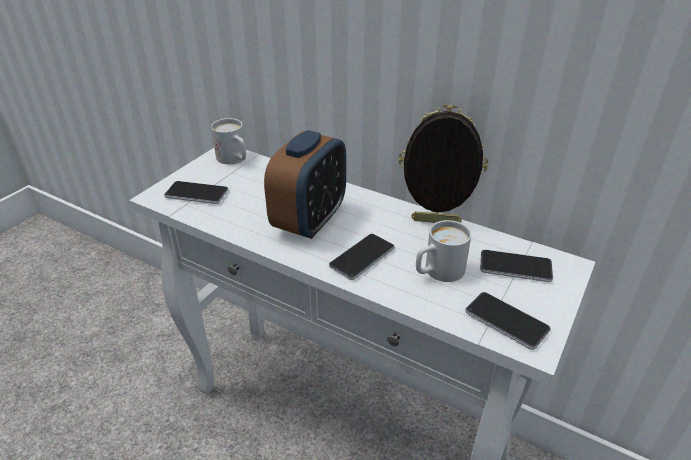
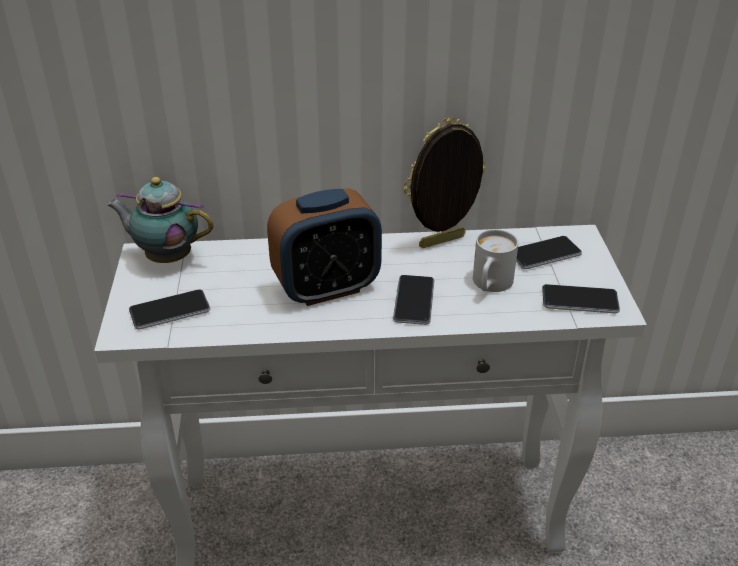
camera: 35 degrees left, 0 degrees up
white mug [211,118,246,164] -> teapot [107,177,214,263]
alarm clock [264,130,346,239] -> alarm clock turned 75 degrees clockwise [267,188,382,306]

